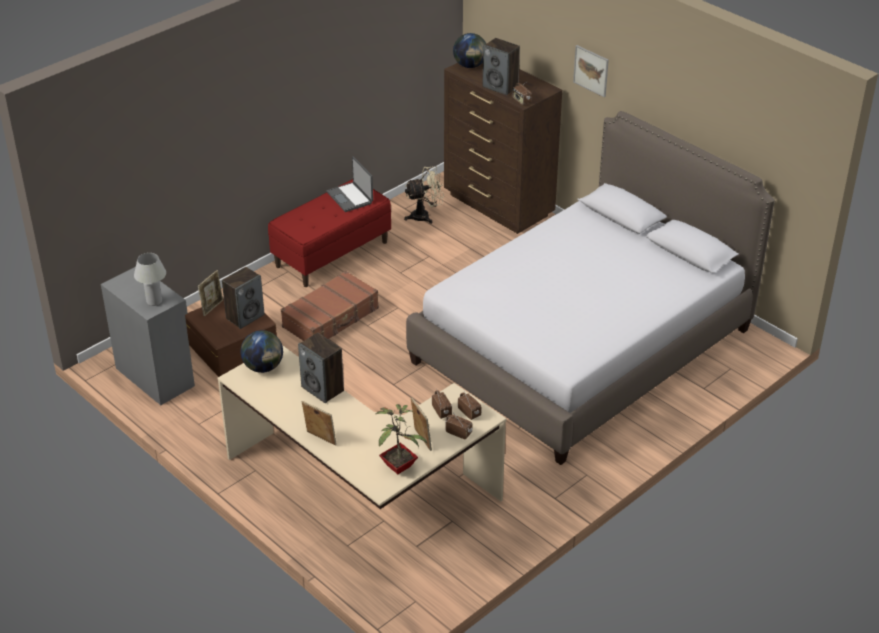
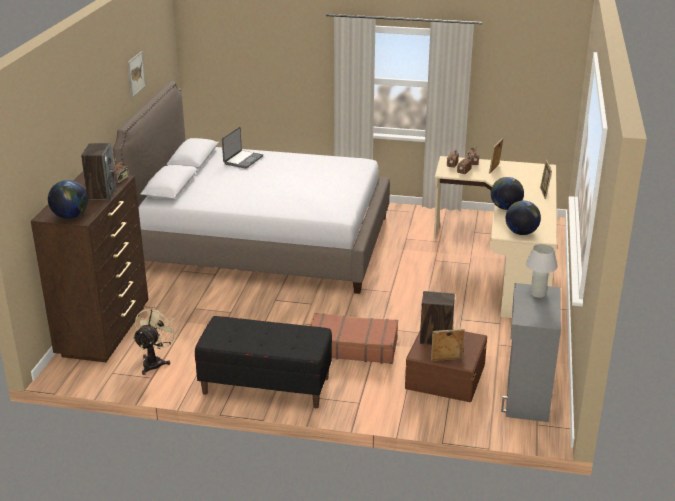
camera: 125 degrees left, 10 degrees down
red bench [268,179,391,287] -> black bench [195,316,332,408]
speaker [298,333,344,403] -> globe [491,177,524,210]
laptop [327,157,373,212] -> laptop moved to [222,127,263,169]
potted plant [376,404,428,474] -> none
beige fan [404,166,444,224] -> beige fan turned 75 degrees clockwise [133,305,179,375]
picture [573,45,609,97] -> picture moved to [127,51,146,97]

